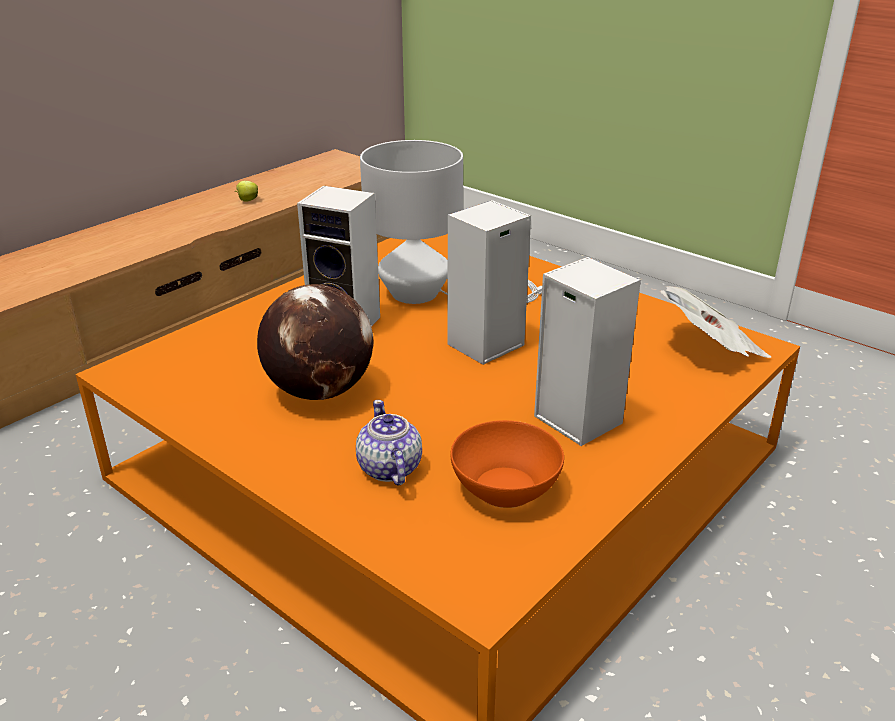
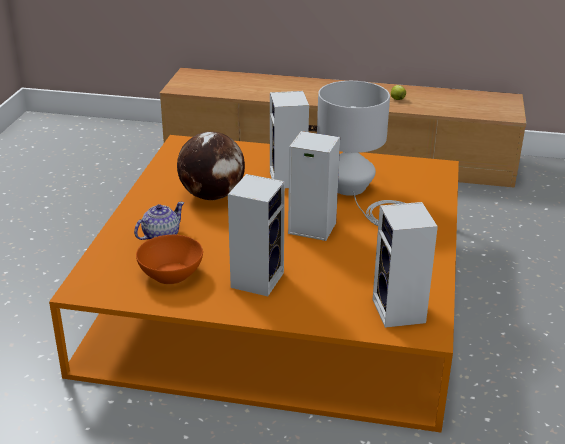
camera: 60 degrees right, 0 degrees up
newspaper [660,286,771,358] -> speaker [373,202,438,328]

